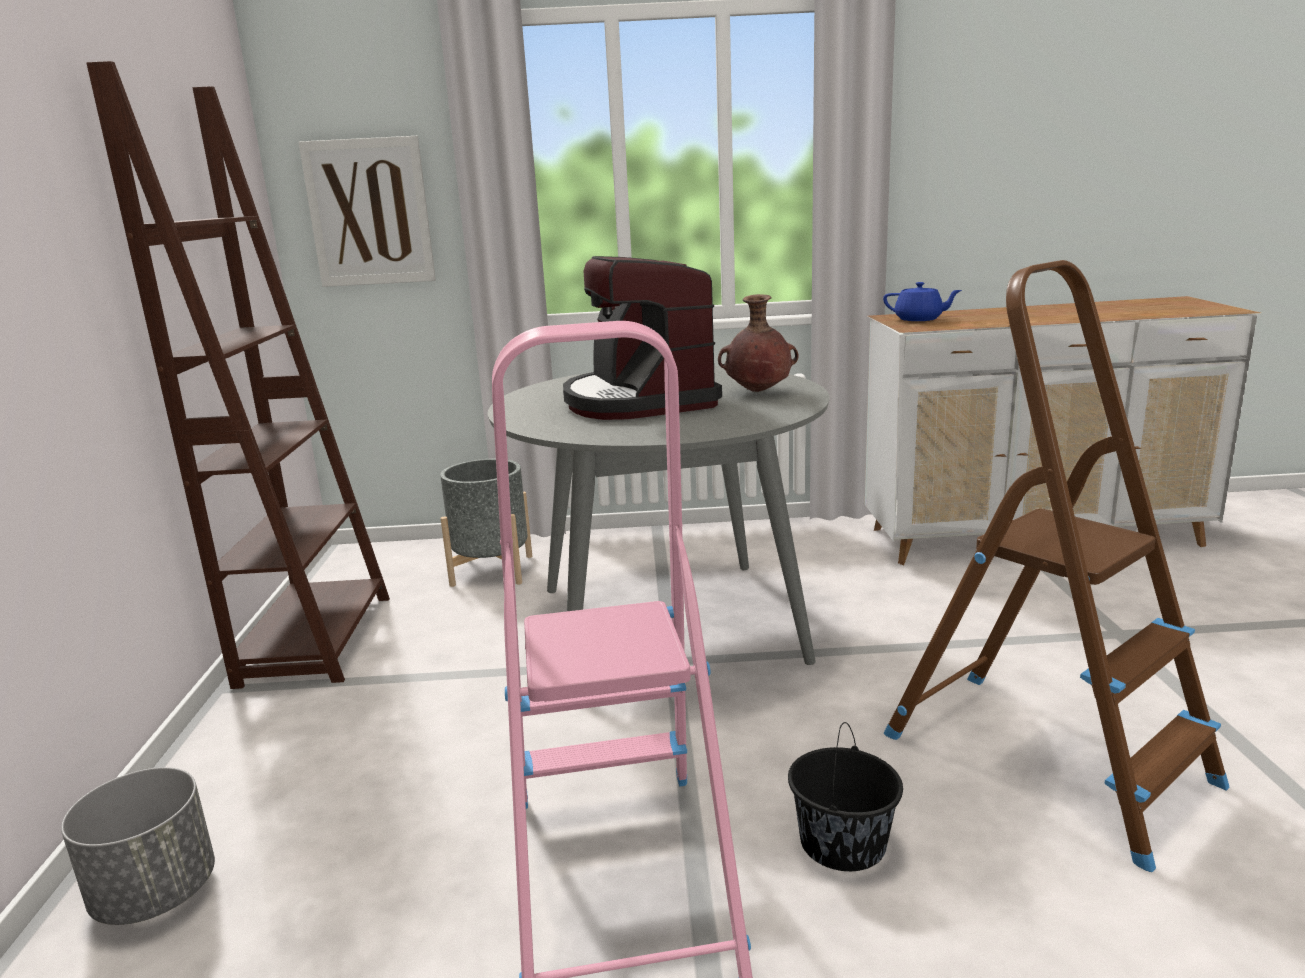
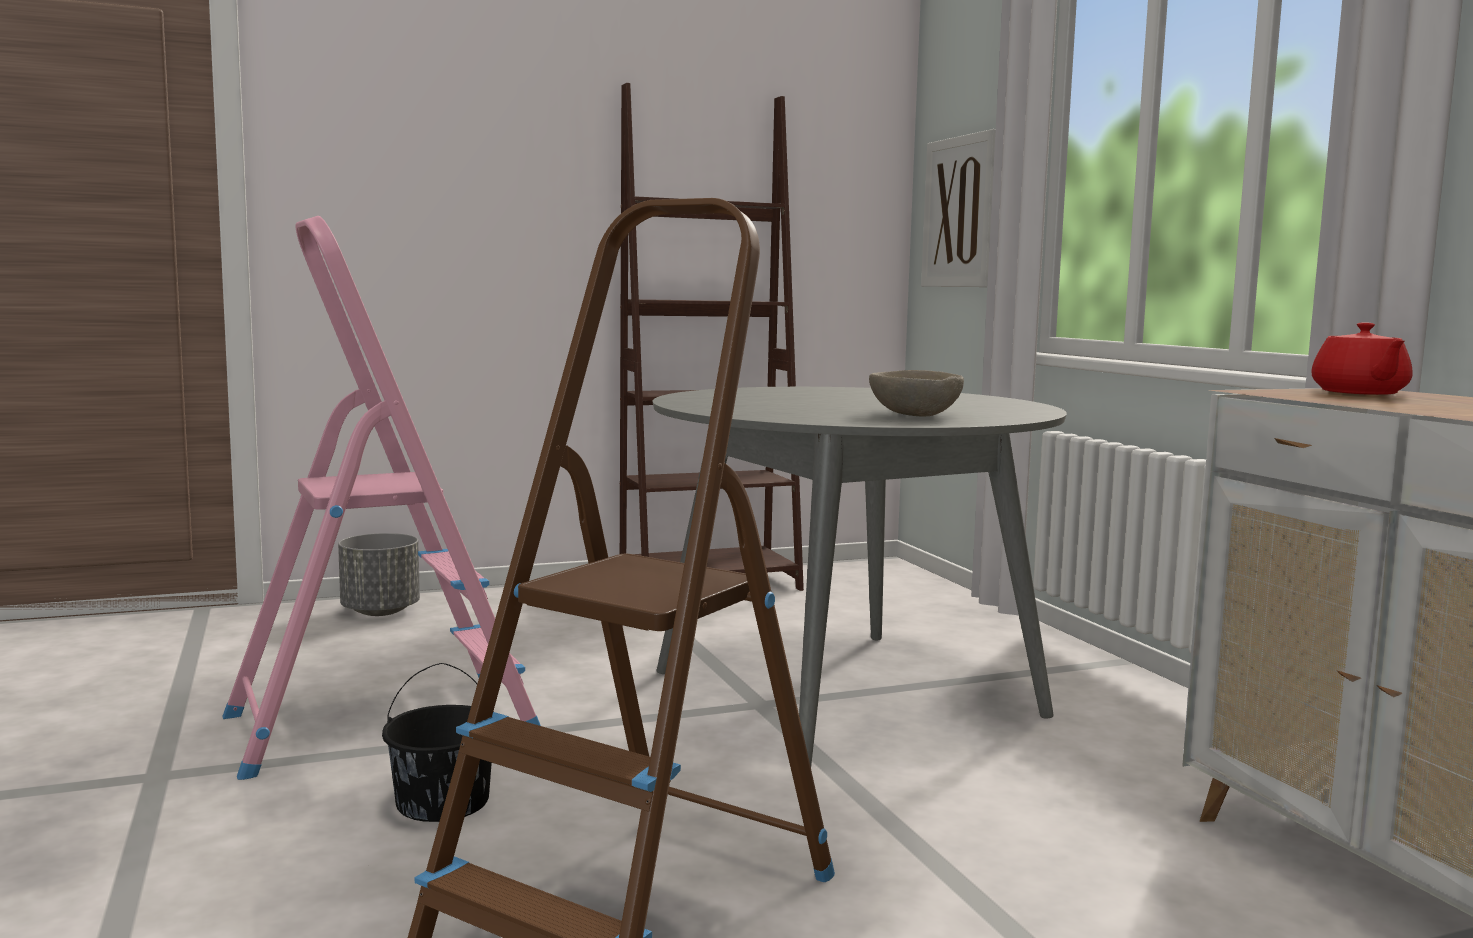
camera: 70 degrees right, 10 degrees down
grey planter [440,459,532,587] -> none
coffee machine [563,256,722,420] -> none
brown vase [718,294,799,392] -> beige bowl [869,370,964,417]
blue teapot [883,282,962,321] -> red teapot [1311,322,1413,395]

